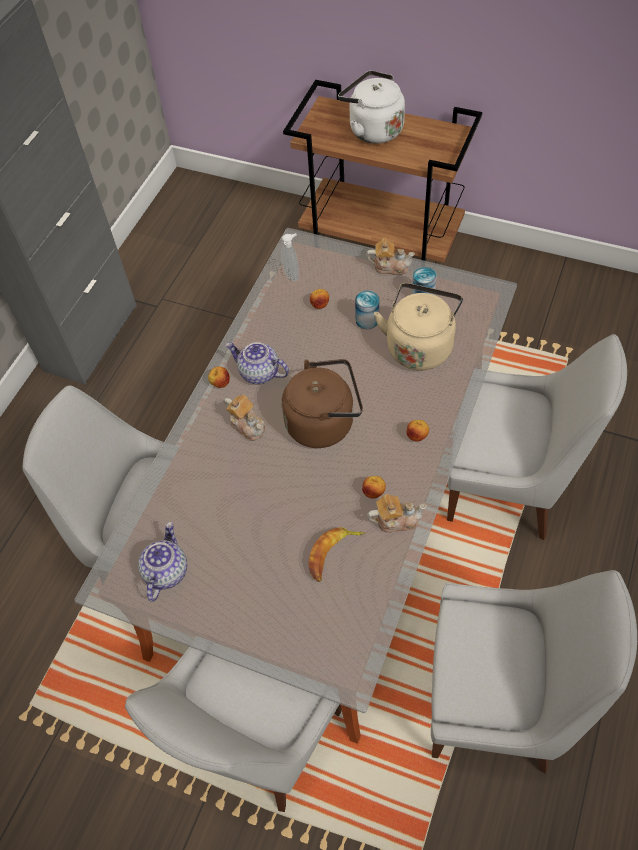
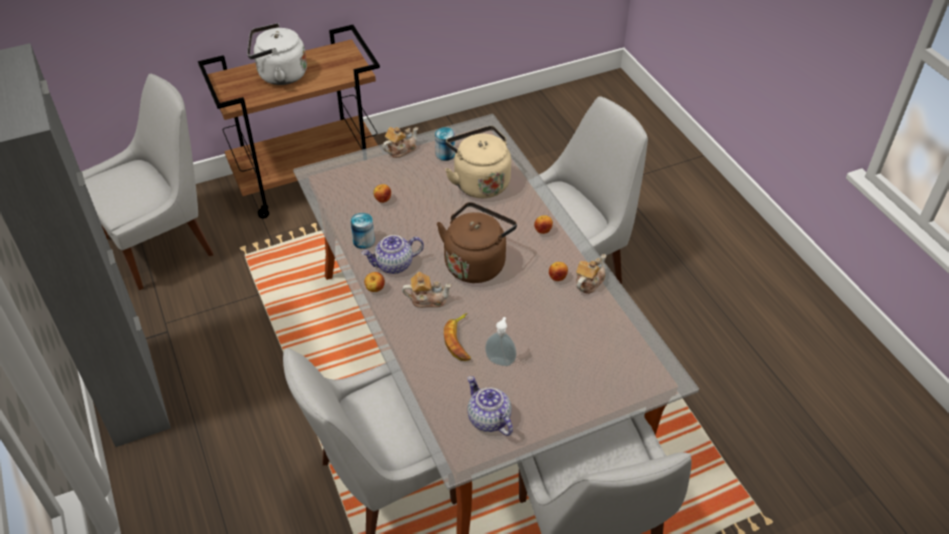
camera: 50 degrees left, 10 degrees down
soap dispenser [281,233,299,282] -> soap dispenser moved to [485,317,517,366]
banana [308,527,366,582] -> banana moved to [444,313,471,361]
can [355,290,379,329] -> can moved to [350,213,375,249]
white chair [431,570,637,774] -> white chair moved to [82,74,213,290]

